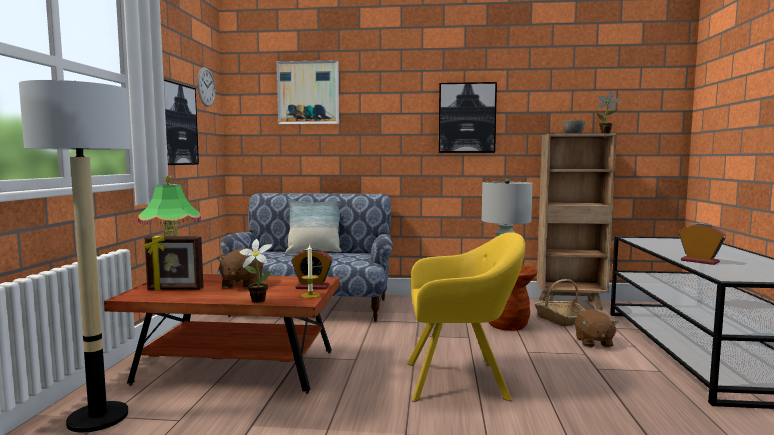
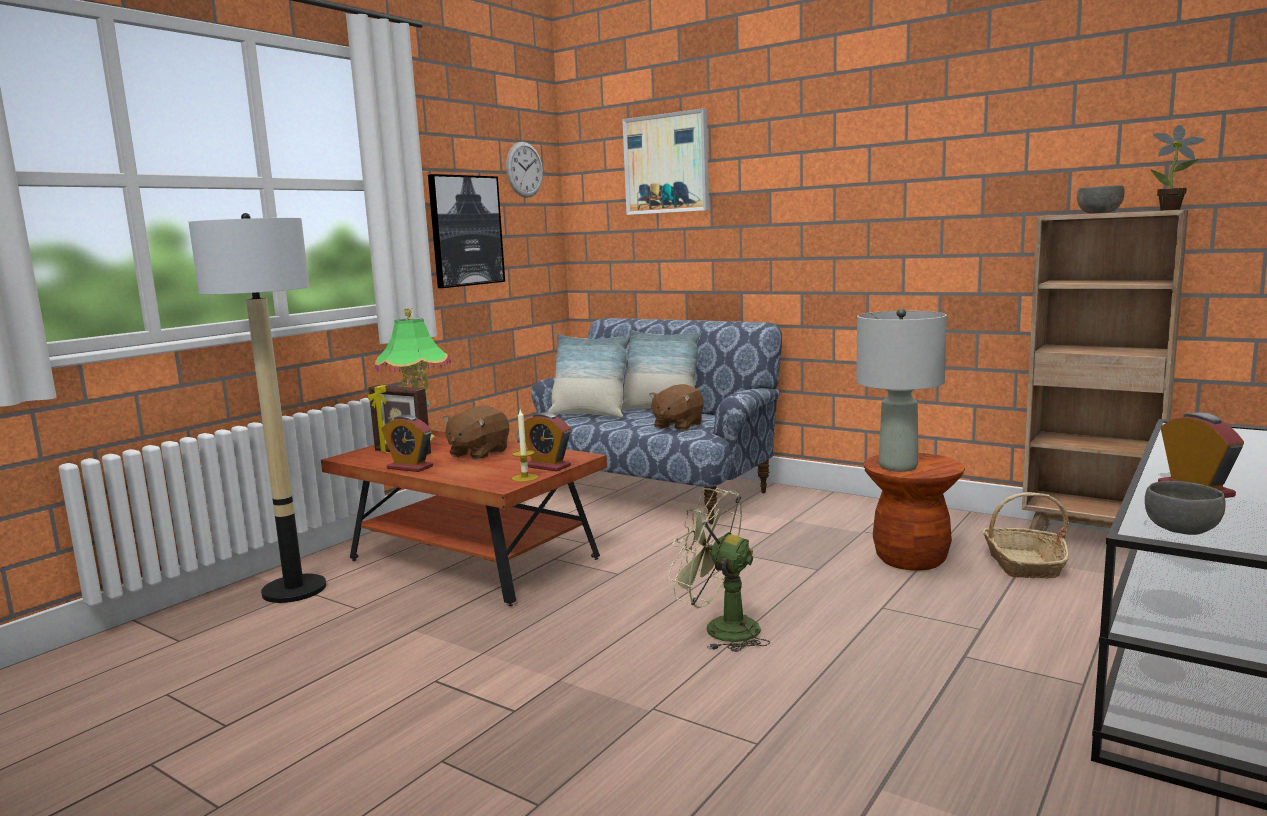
camera: 30 degrees right, 5 degrees up
potted plant [239,239,273,303] -> none
yellow armchair [407,232,525,402] -> green fan [669,488,770,652]
picture [439,82,497,153] -> none
brown plush toy [575,309,618,348] -> brown plush toy moved to [649,384,704,431]
none -> alarm clock [382,415,433,472]
none -> pillow [548,334,630,418]
none -> grey bowl [1145,481,1226,535]

